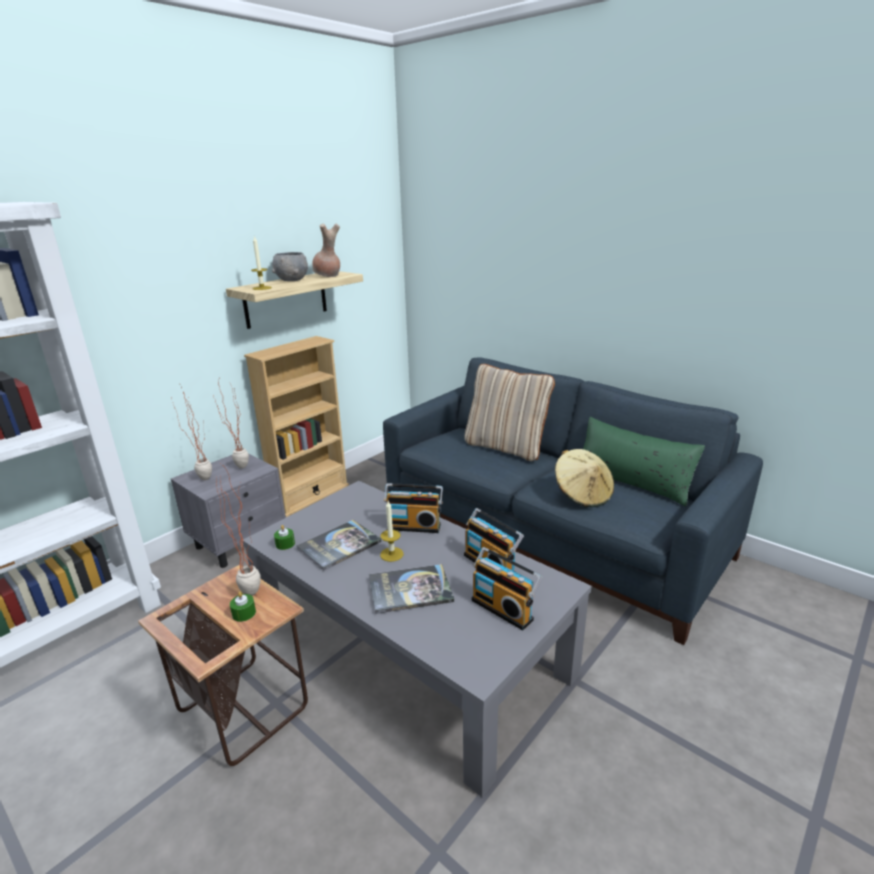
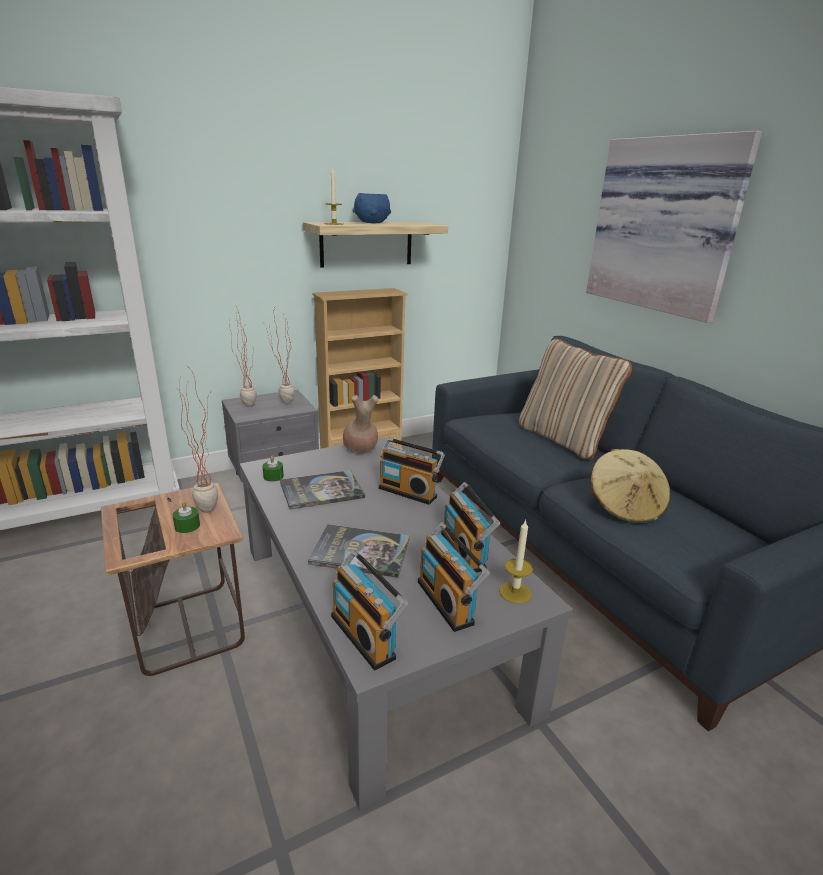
camera: 20 degrees right, 0 degrees up
grey bowl [272,252,308,281] -> blue bowl [353,193,391,223]
brown vase [312,223,340,277] -> brown vase moved to [343,395,378,454]
candle [380,501,403,562] -> candle moved to [499,519,533,604]
green pillow [583,417,705,506] -> none
none -> radio [331,550,408,670]
none -> picture [586,131,762,323]

